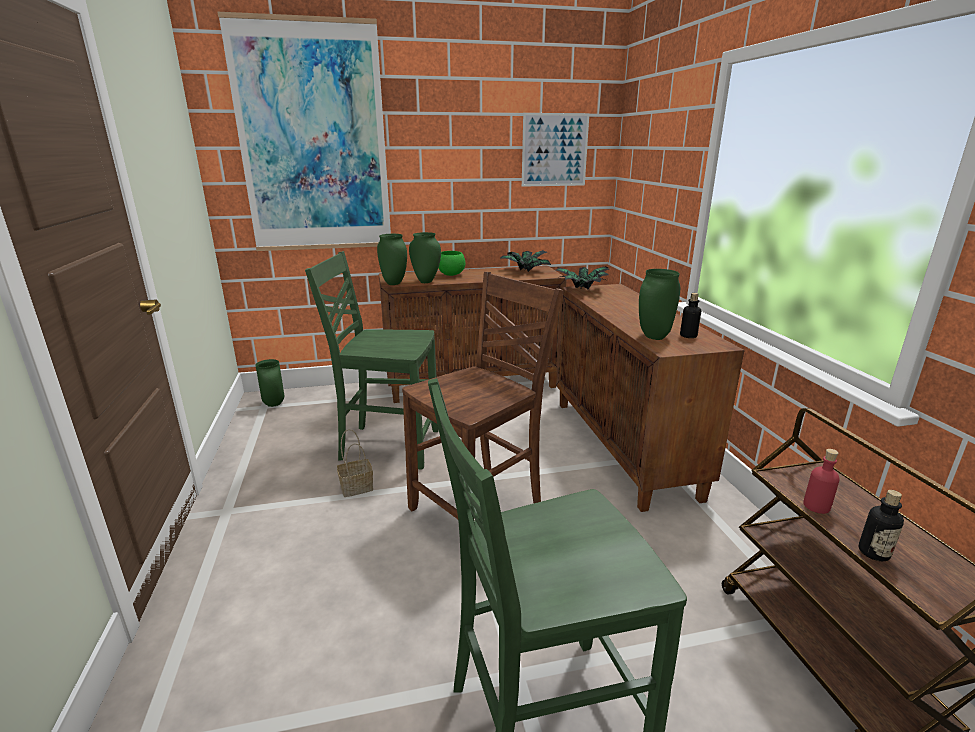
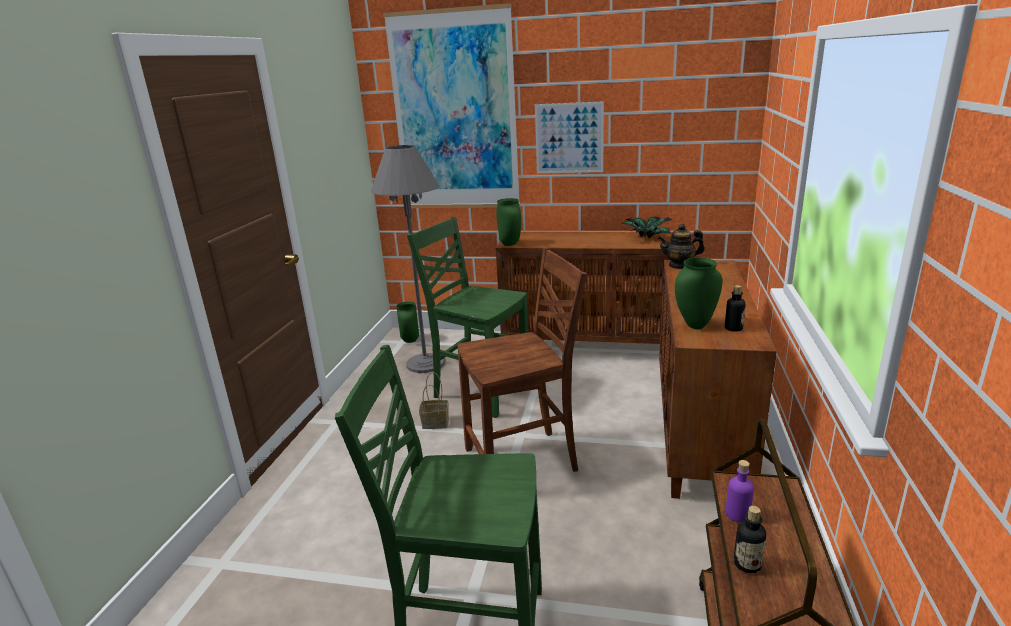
camera: 25 degrees right, 0 degrees up
green vase [409,232,441,283] -> none
green bowl [438,251,465,276] -> none
picture [522,113,590,187] -> picture moved to [535,101,604,173]
potted plant [556,266,609,289] -> teapot [658,224,705,269]
red bottle [803,449,840,514] -> purple bottle [725,460,754,522]
none -> grey floor lamp [371,145,445,373]

